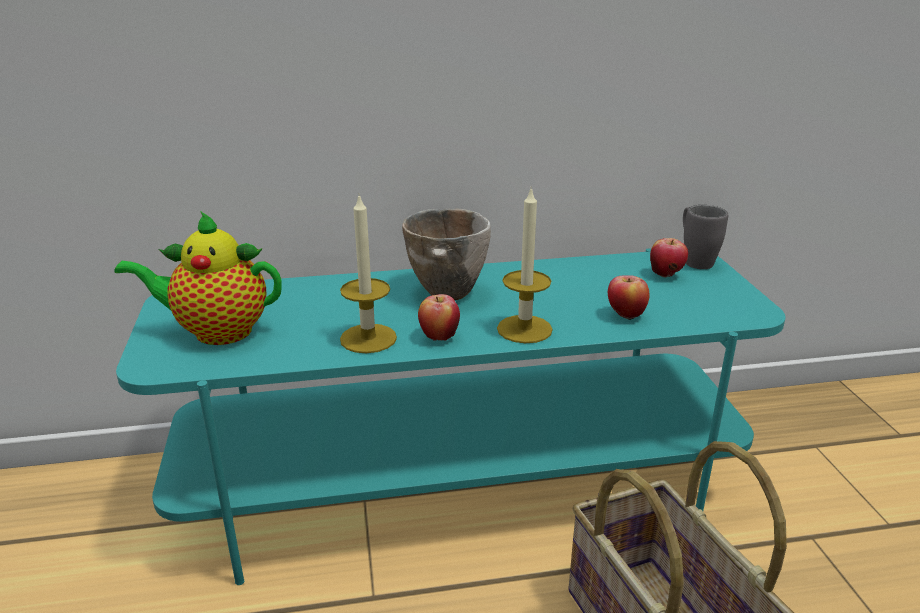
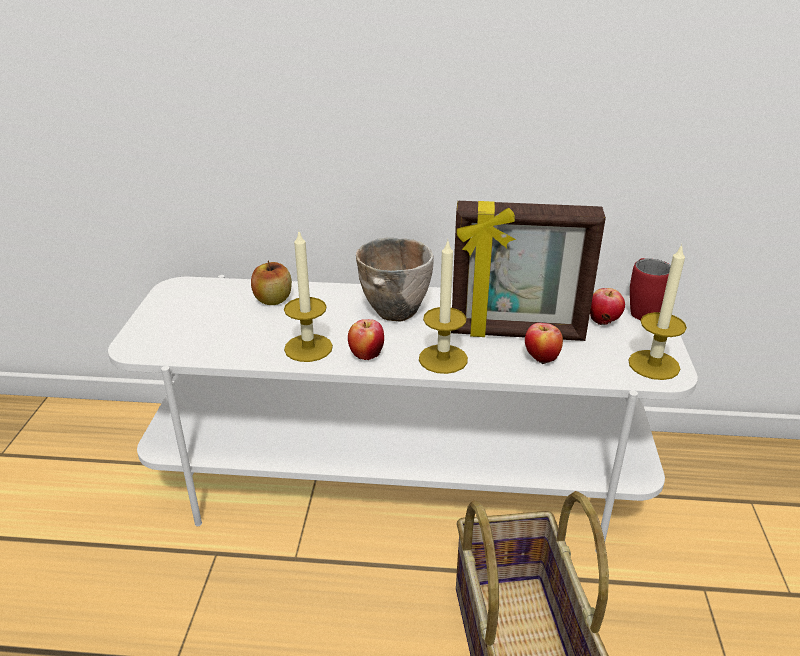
camera: 15 degrees right, 5 degrees up
teapot [114,211,282,345] -> none
turquoise tv stand [116,249,786,585] -> white tv stand [108,275,698,553]
grey mug [683,205,728,269] -> red mug [630,258,671,320]
none -> apple [251,261,292,305]
none -> picture frame [451,201,606,341]
none -> candle [628,244,687,380]

